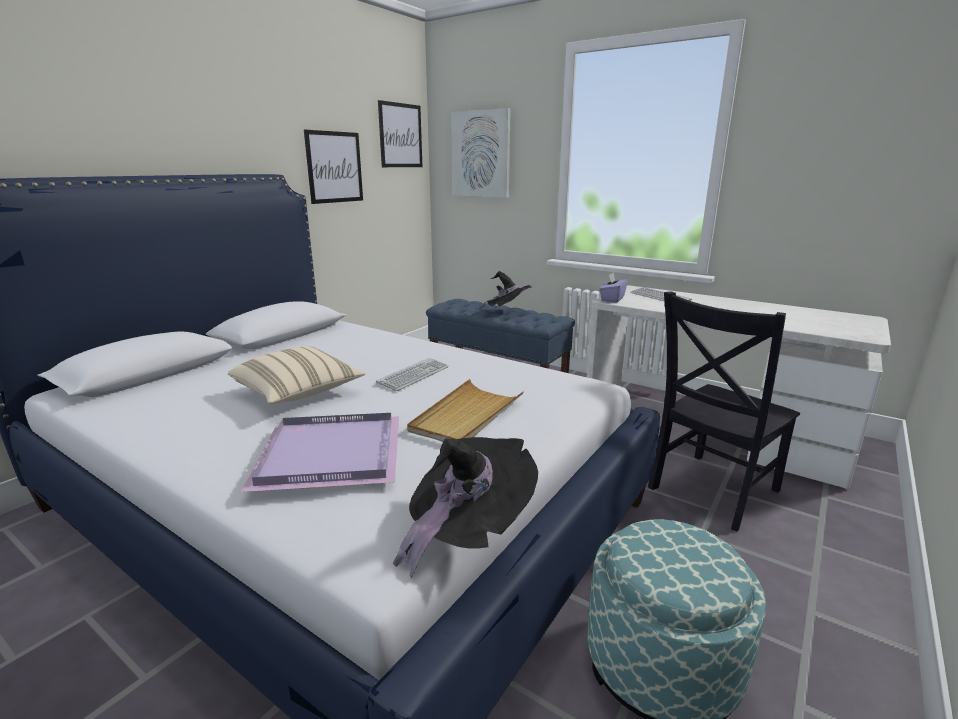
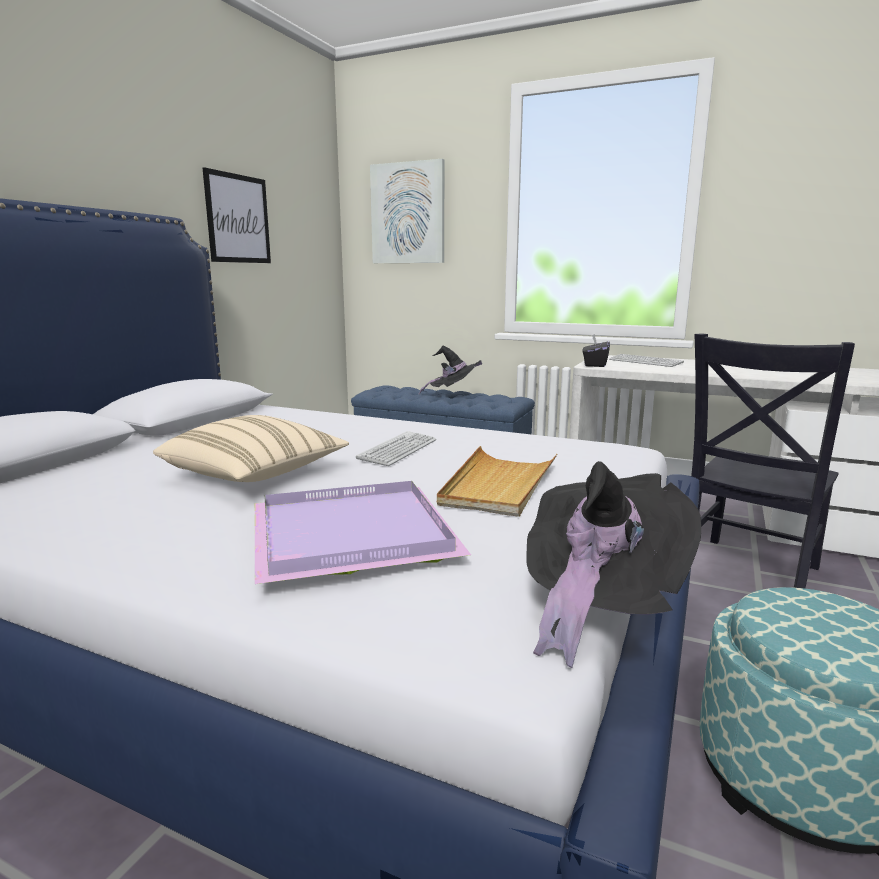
camera: 10 degrees left, 5 degrees down
picture [378,100,422,167] -> none
purple tissue box [599,272,628,302] -> black tissue box [582,334,610,367]

